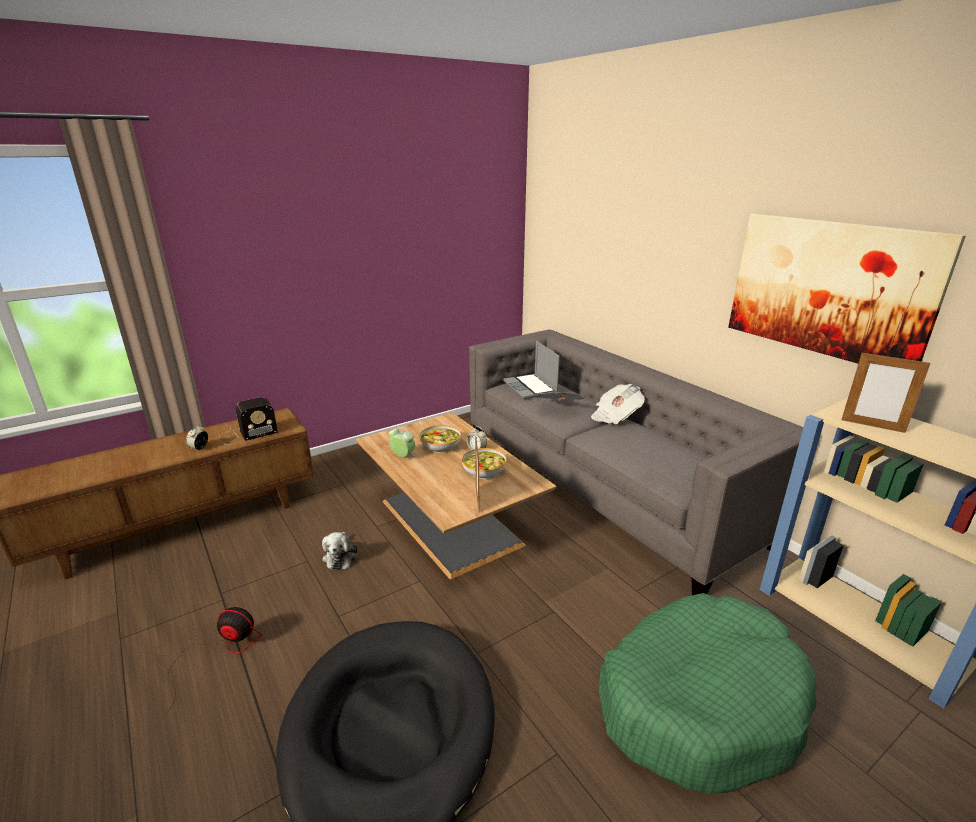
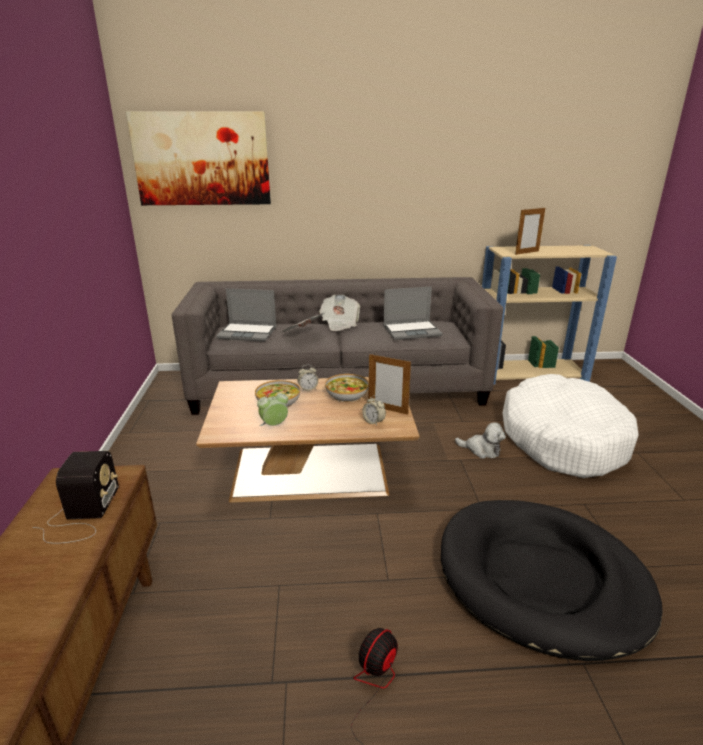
camera: 60 degrees left, 0 degrees up
alarm clock [186,424,208,450] -> alarm clock moved to [362,395,386,426]
plush toy [322,532,357,570] -> plush toy moved to [455,422,506,459]
green dog bed [599,593,817,794] -> white dog bed [503,374,639,478]
picture [728,214,966,364] -> picture moved to [126,111,271,205]
none -> laptop [383,286,443,340]

